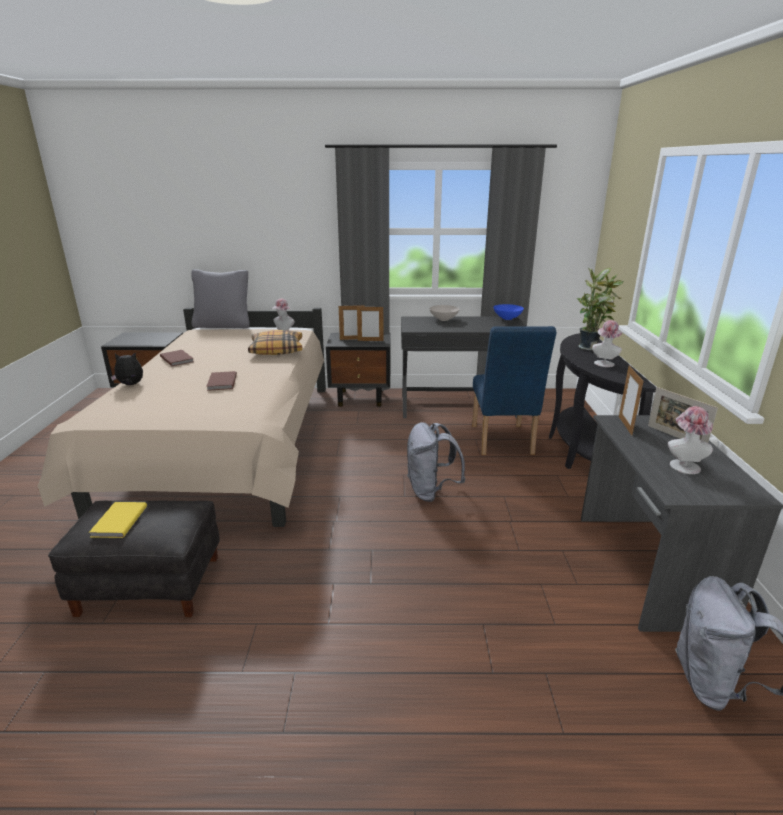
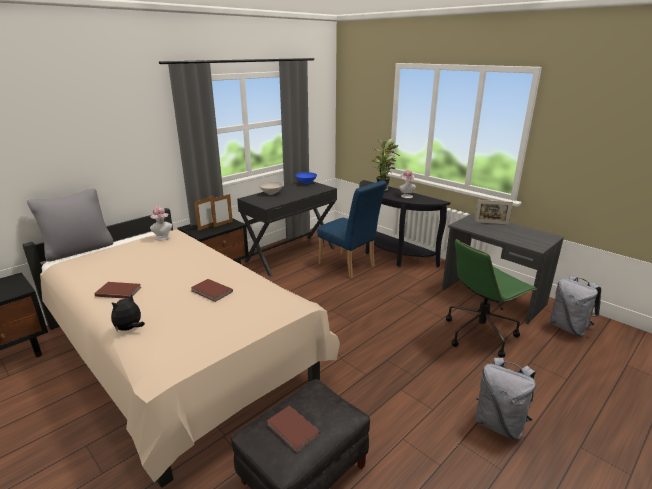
camera: 45 degrees left, 0 degrees up
yellow book [89,502,147,538] -> brown book [267,406,320,453]
pillow [248,330,302,355] -> none
grey backpack [407,422,465,502] -> grey backpack moved to [475,358,536,440]
picture frame [619,366,644,435] -> none
hat [668,406,713,474] -> none
none -> green office chair [446,239,537,358]

